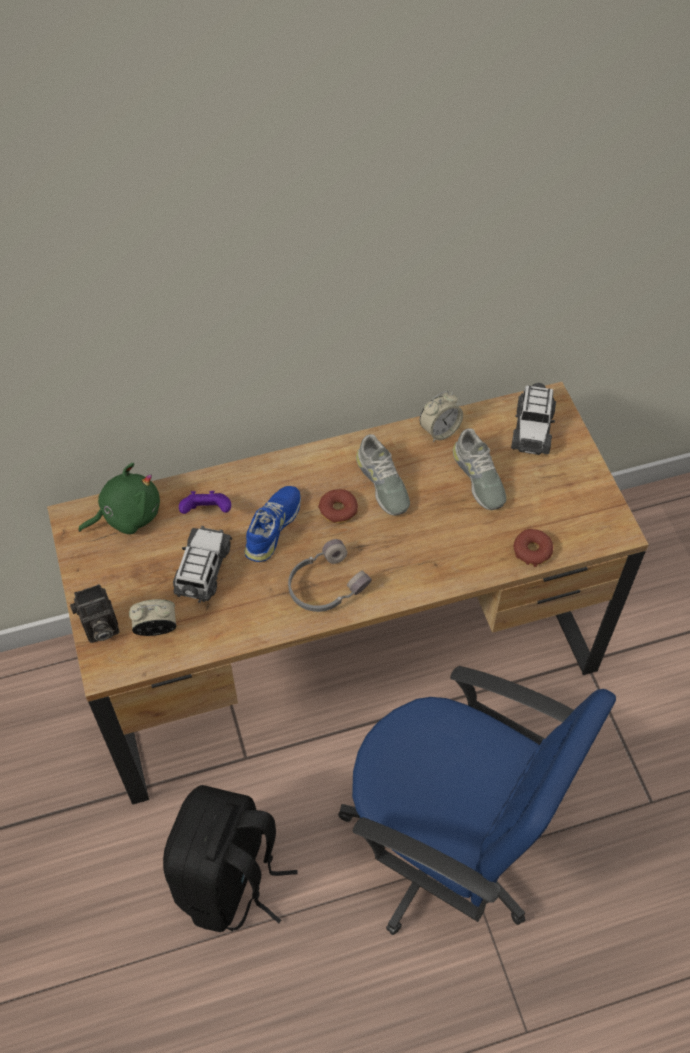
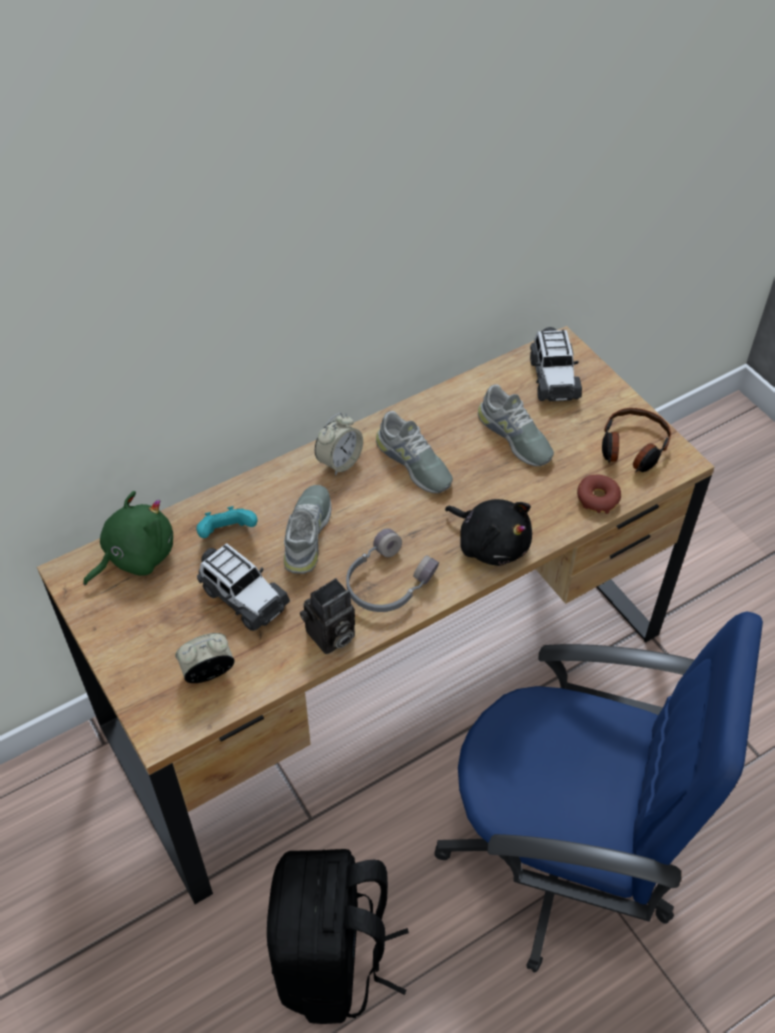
camera: 15 degrees left, 5 degrees down
camera [70,584,119,643] -> camera moved to [300,578,355,654]
toy car [173,526,232,603] -> toy car turned 135 degrees clockwise [197,543,290,631]
purple game controller [179,491,231,514] -> turquoise game controller [197,506,257,538]
blue shoe [244,486,301,562] -> grey shoe [284,485,331,574]
donut [318,489,358,523] -> none
alarm clock [420,391,463,442] -> alarm clock moved to [315,413,363,476]
none -> black plush toy [445,499,532,566]
none -> headphones [602,408,671,472]

